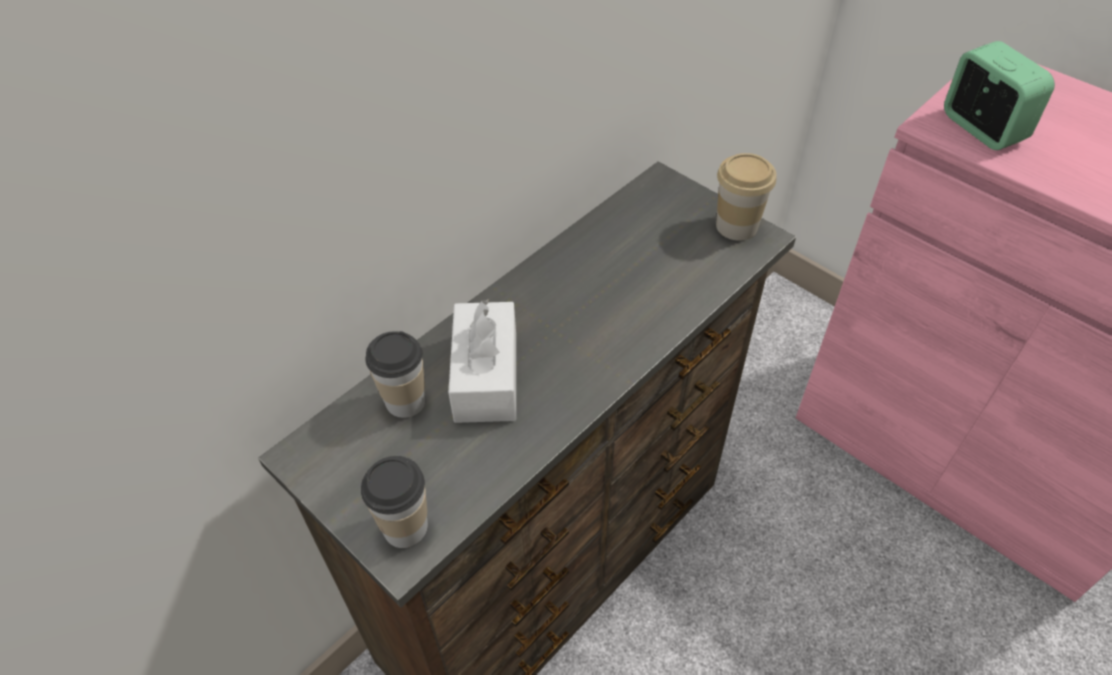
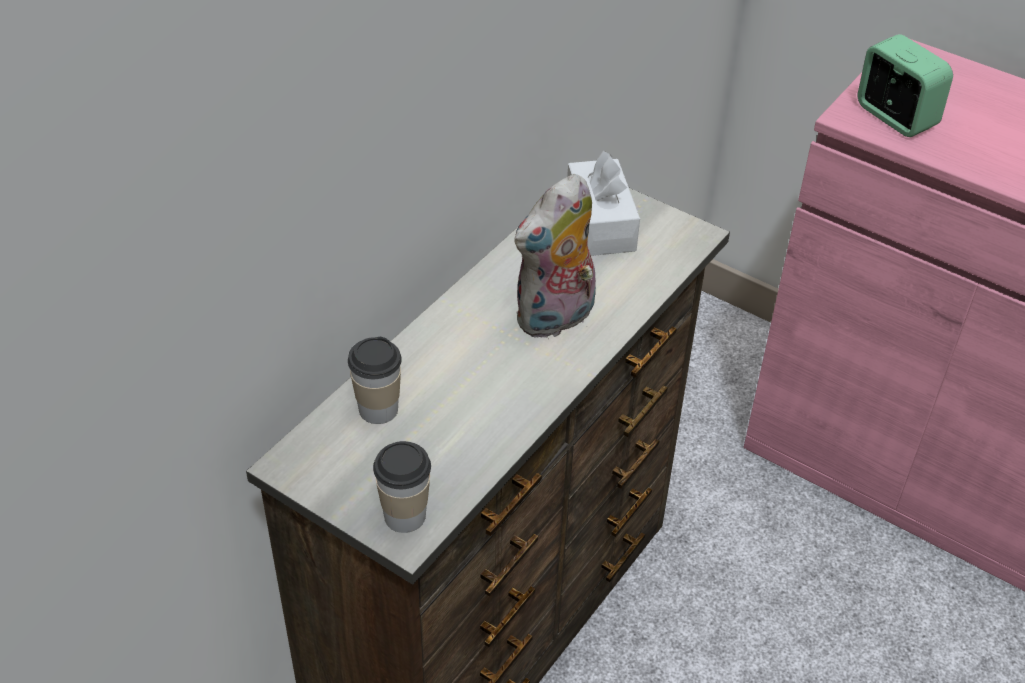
camera: 10 degrees left, 5 degrees down
white tissue box [448,300,516,423] -> white tissue box moved to [567,151,640,256]
cup [716,153,776,241] -> none
none -> plush toy [514,174,596,340]

